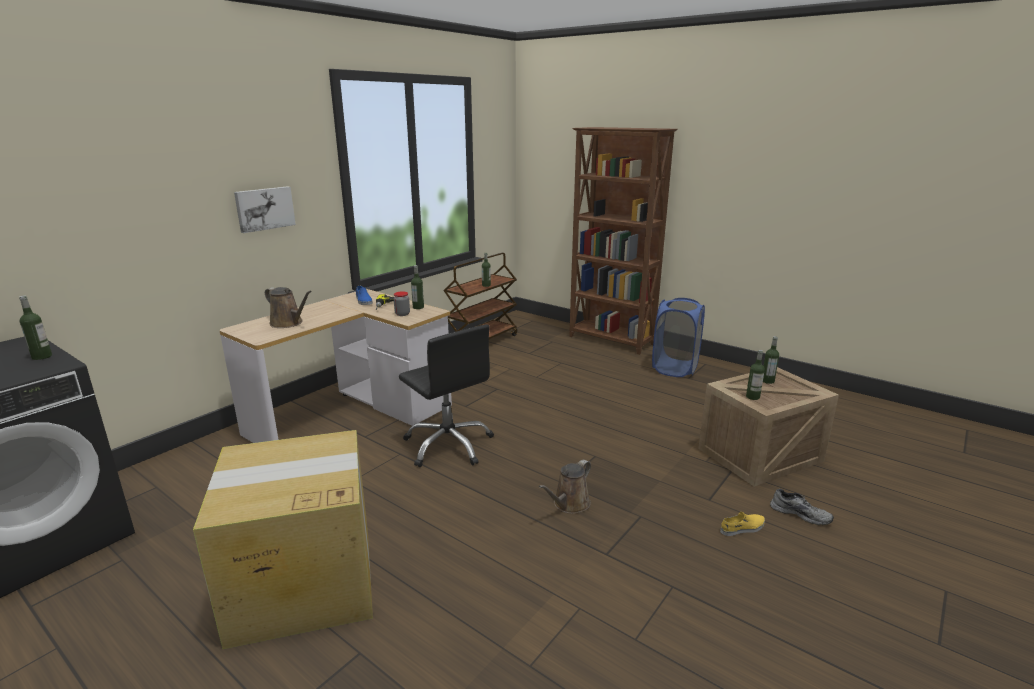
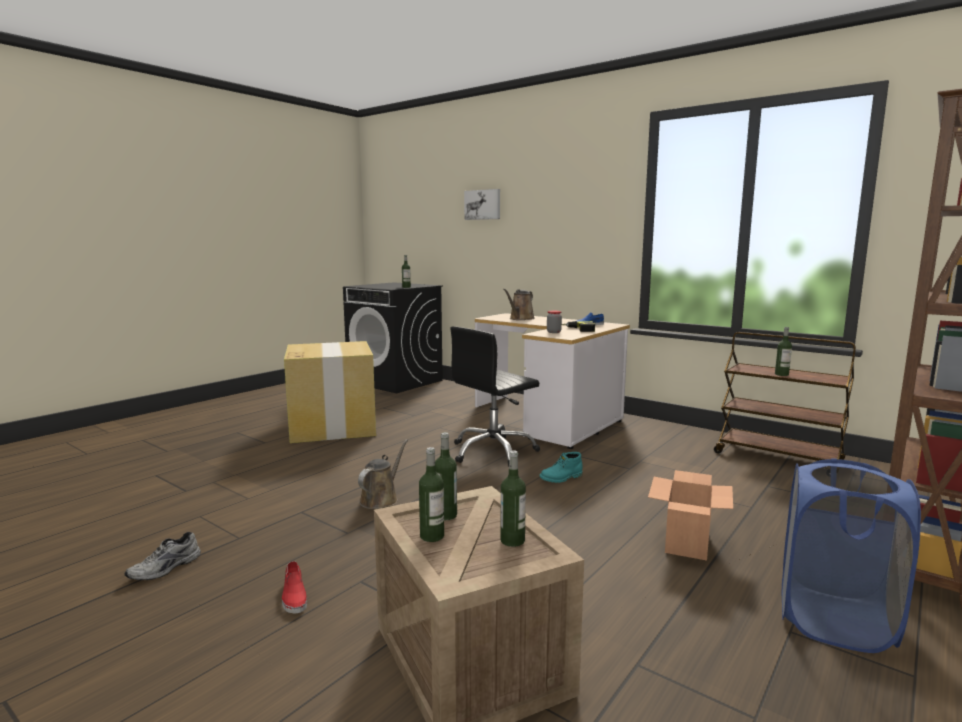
camera: 90 degrees right, 10 degrees down
picture [234,186,296,233] -> picture moved to [464,189,500,220]
bottle [411,265,424,309] -> bottle moved to [419,447,444,542]
brown watering can [539,460,591,514] -> brown watering can turned 75 degrees clockwise [358,439,408,509]
yellow shoe [720,512,765,536] -> red shoe [282,561,307,614]
grey shoe [770,489,834,525] -> grey shoe moved to [124,532,201,580]
none -> turquoise boot [539,452,583,483]
none -> cardboard box [648,470,733,560]

